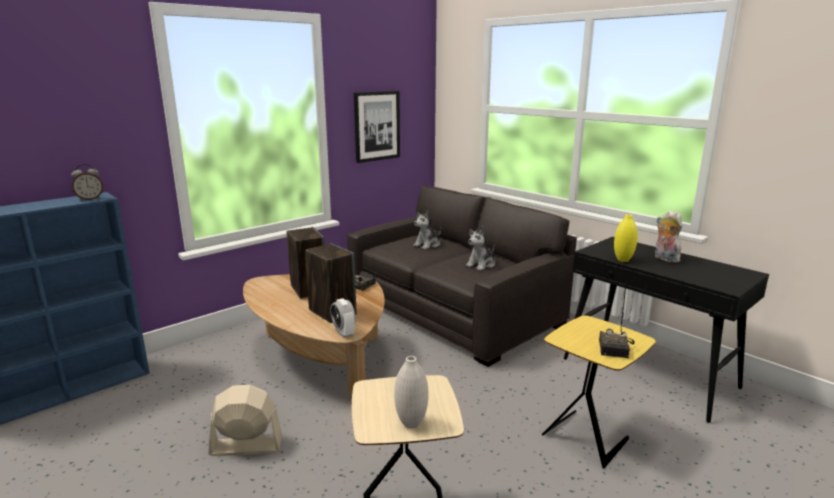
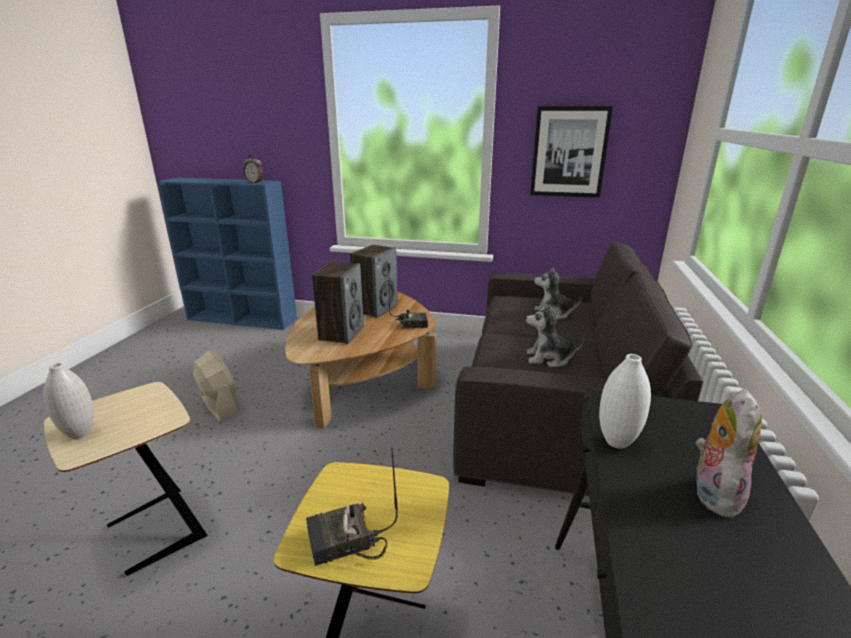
camera: 55 degrees right, 5 degrees up
alarm clock [330,298,356,338] -> none
yellow vase [614,214,638,262] -> white vase [599,354,651,449]

